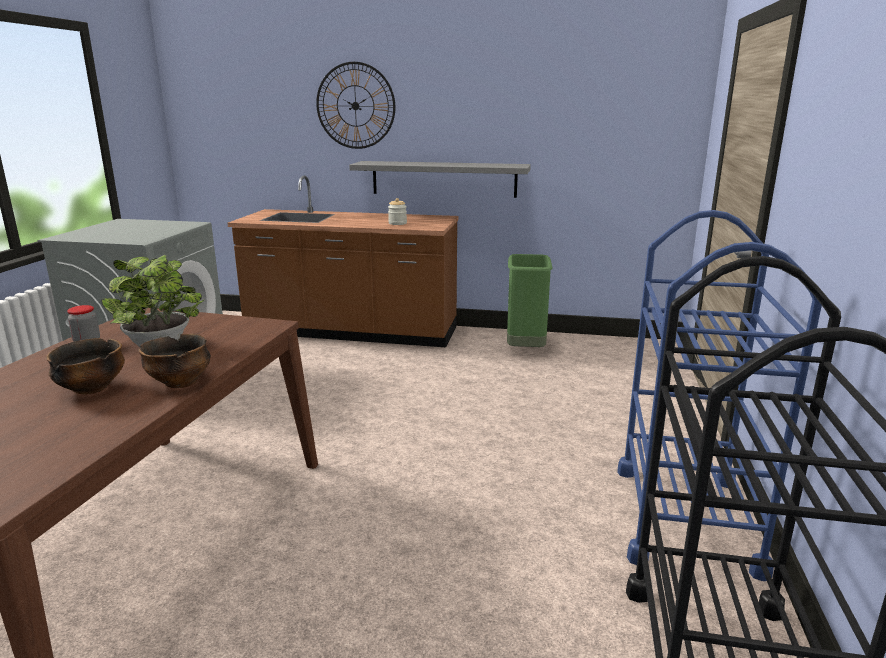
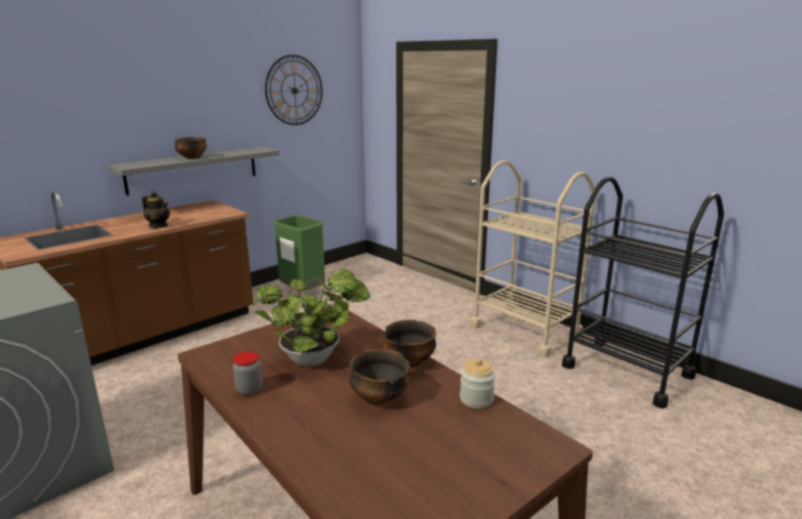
camera: 55 degrees left, 0 degrees up
wall clock [316,62,395,149] -> wall clock moved to [265,55,323,125]
jar [388,198,407,225] -> jar moved to [460,358,496,409]
blue cart [617,210,822,581] -> beige cart [470,160,596,358]
none -> teapot [142,191,170,228]
none -> bowl [175,137,207,159]

